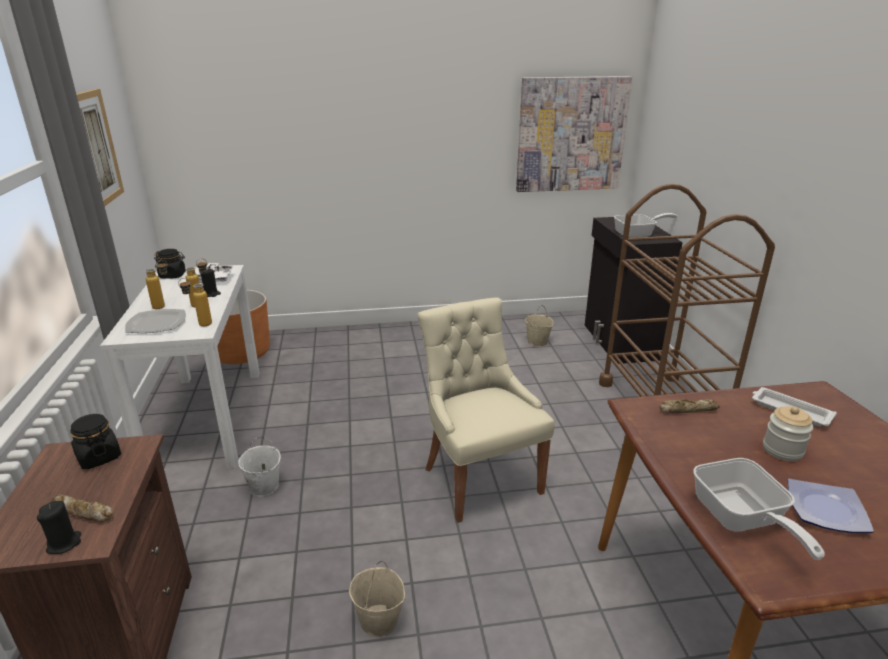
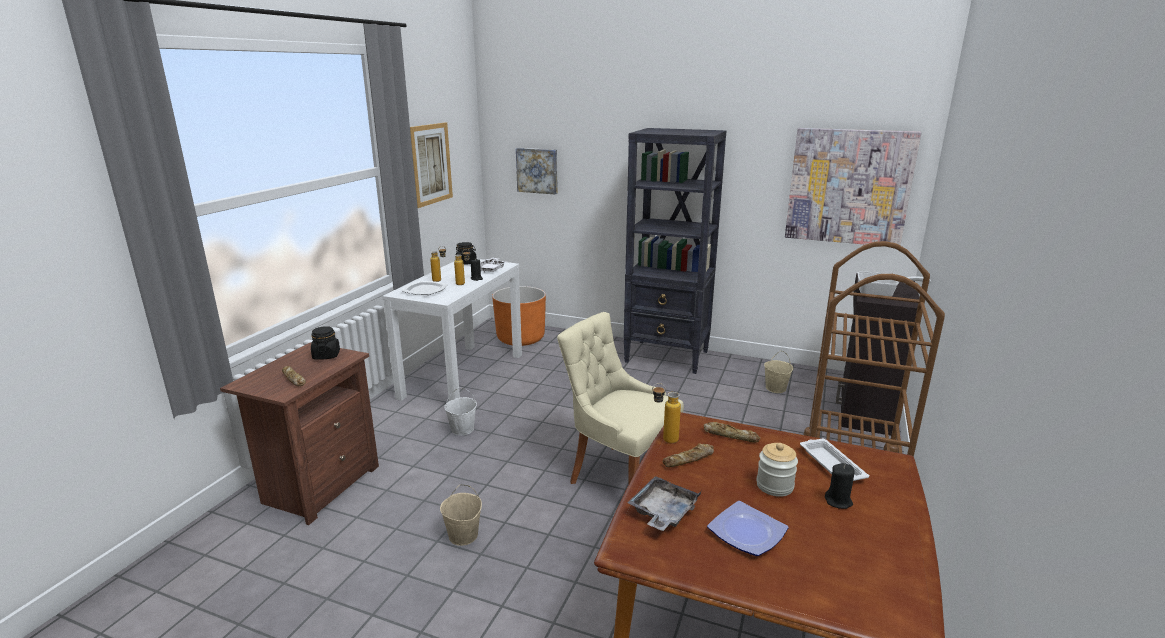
camera: 30 degrees right, 5 degrees down
black candle [37,501,81,554] -> black candle moved to [825,463,855,509]
bottle [178,278,212,326] -> bottle moved to [652,383,681,443]
beige chair [417,297,555,523] -> beige chair turned 60 degrees counterclockwise [557,312,684,484]
frying pan [693,458,825,560] -> grey tray [627,476,701,531]
none -> picture [516,148,558,194]
none -> black bookcase [623,128,726,374]
none -> bread [663,443,714,467]

